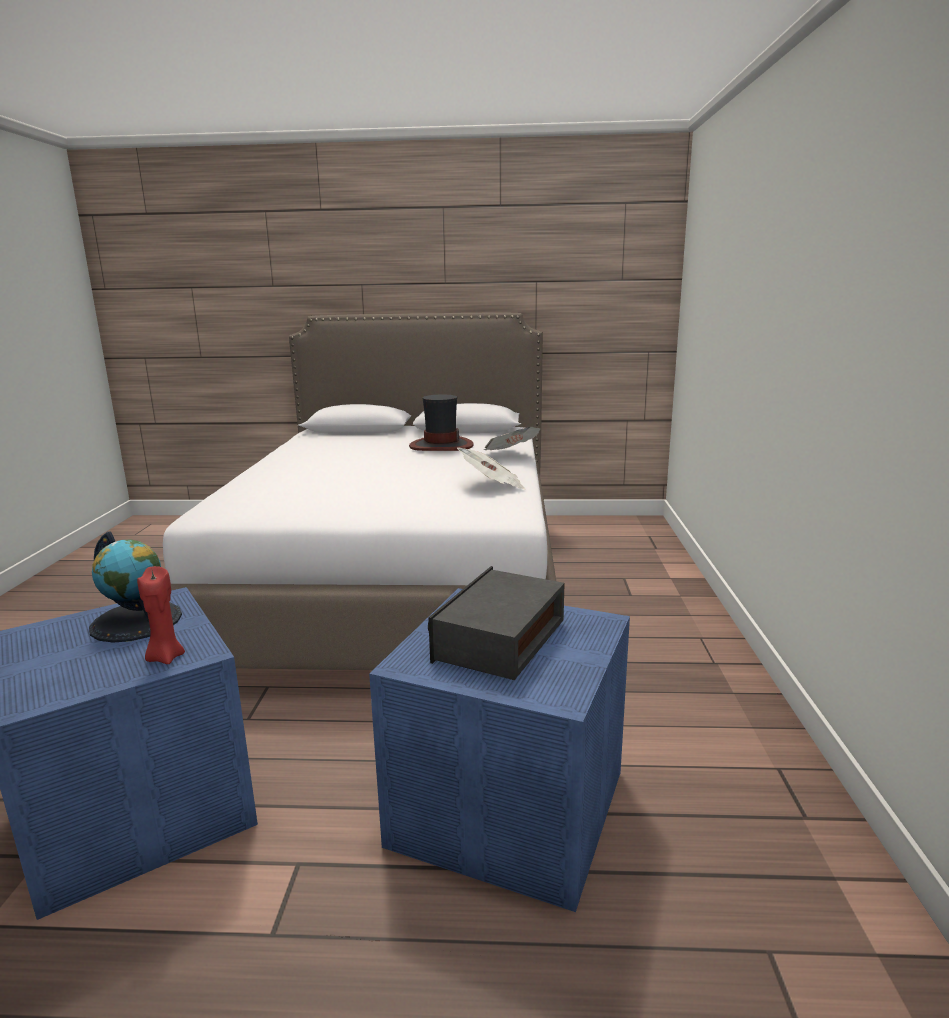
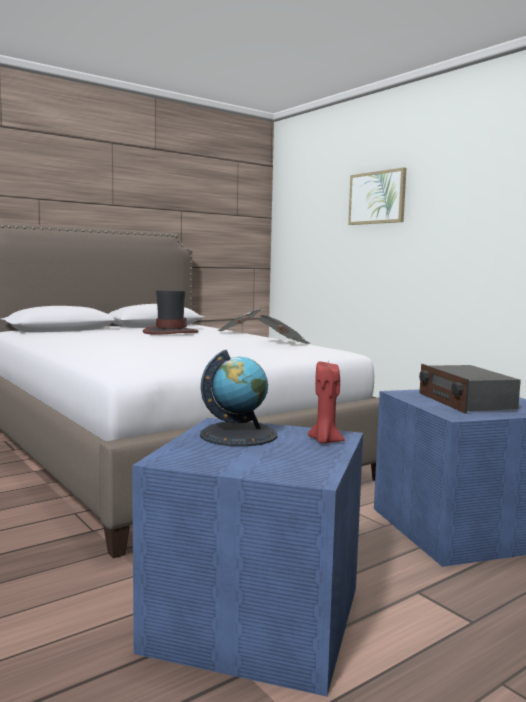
camera: 40 degrees left, 10 degrees down
none -> picture [348,167,406,225]

